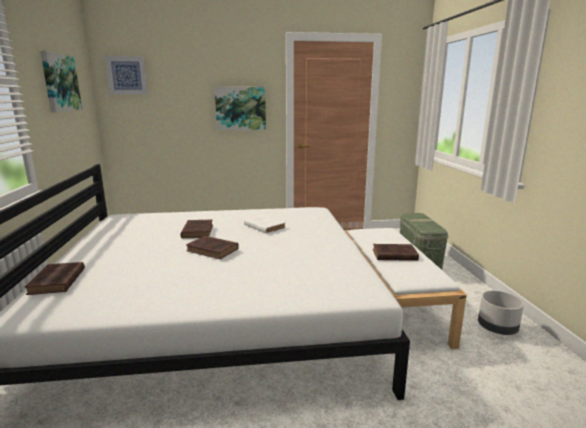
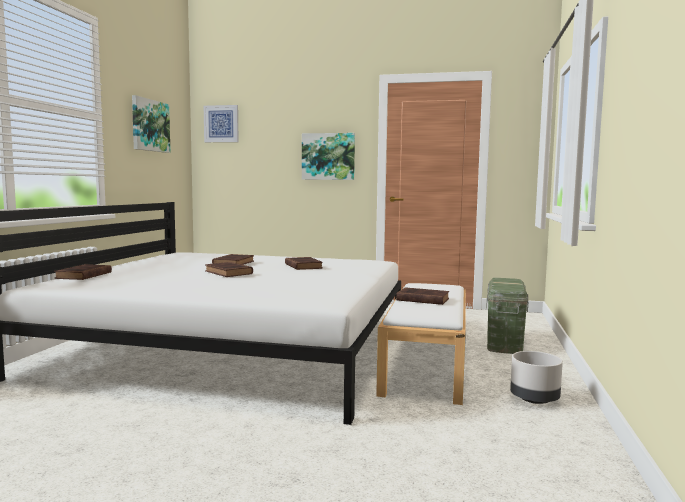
camera: 20 degrees right, 10 degrees down
white book [244,215,286,234] -> brown book [285,257,323,270]

